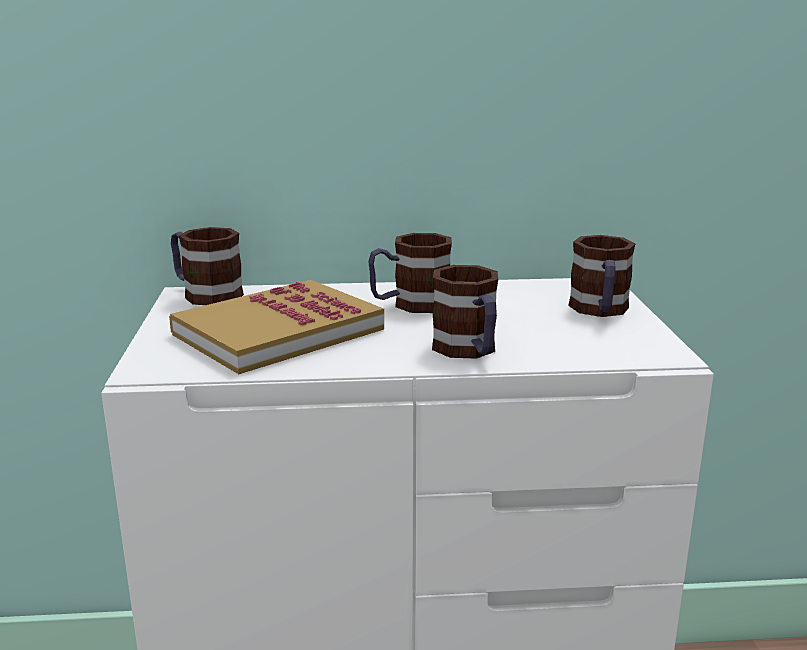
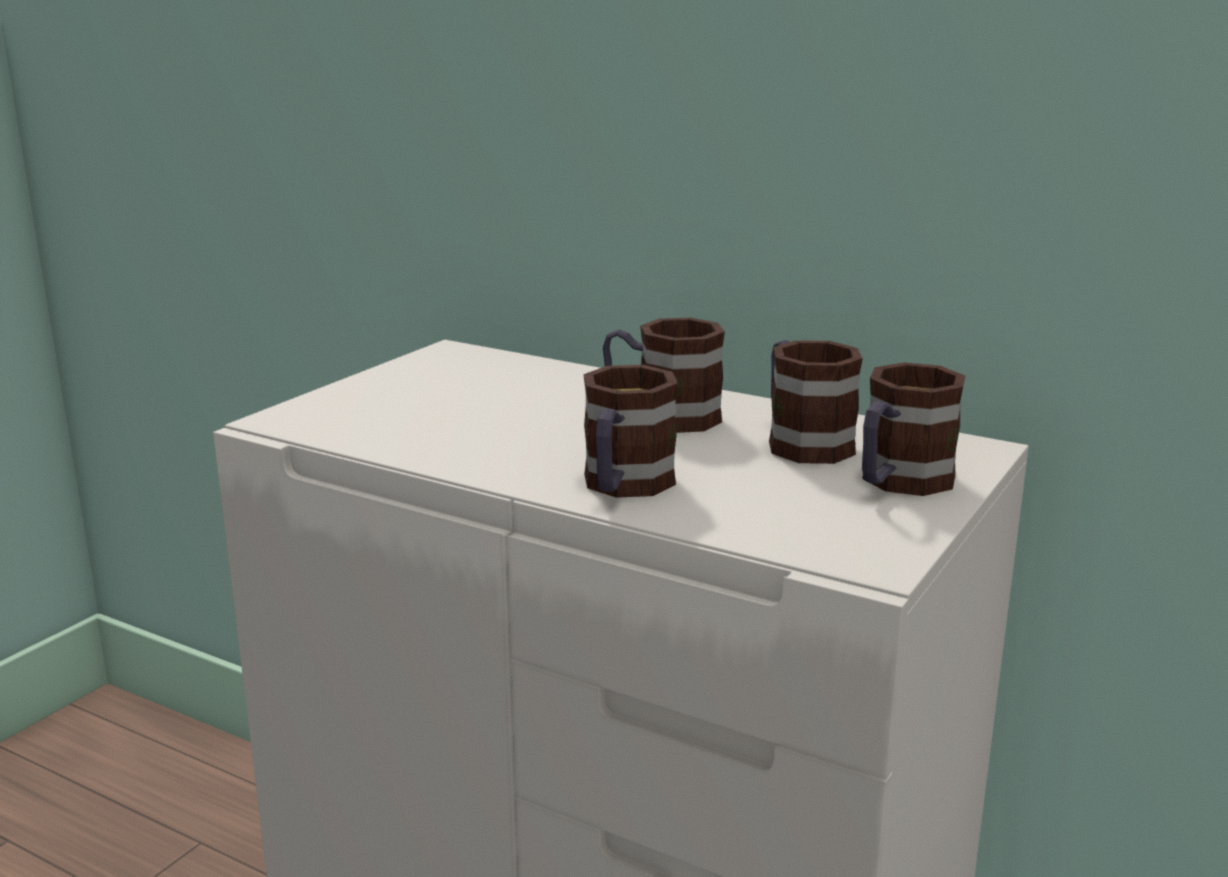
camera: 35 degrees right, 0 degrees up
book [169,280,384,374] -> none
mug [171,227,244,305] -> mug moved to [769,340,863,464]

